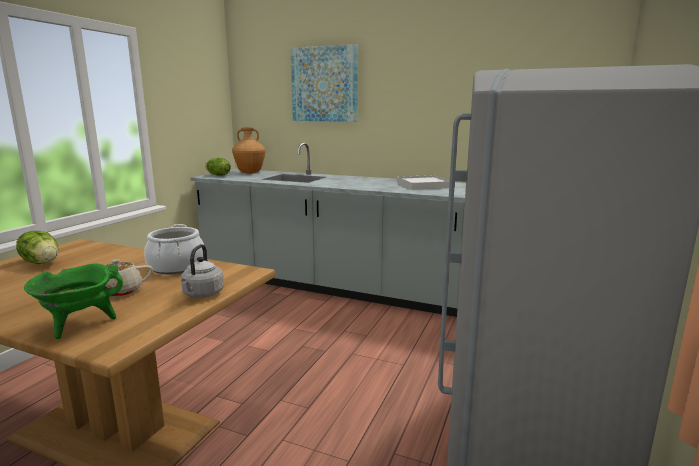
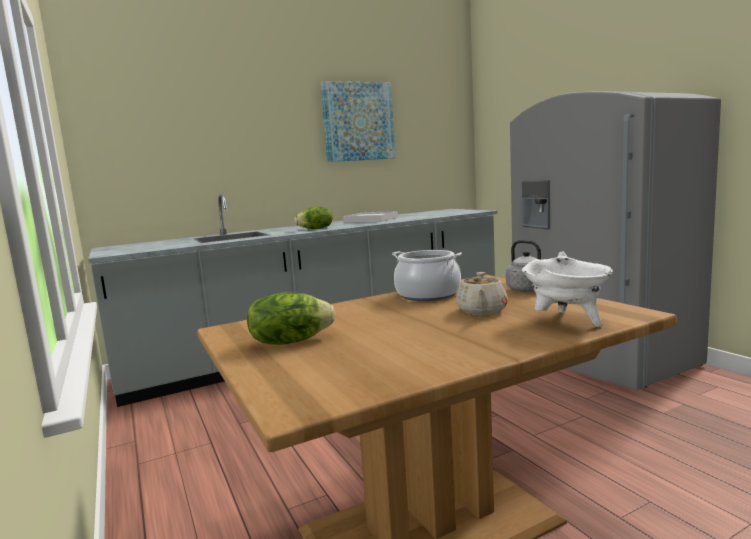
camera: 50 degrees left, 5 degrees down
green cooking pot [24,263,123,339] -> white cooking pot [522,251,613,327]
lettuce [205,158,231,176] -> lettuce moved to [294,207,332,229]
brown vase [232,127,266,174] -> none
picture [291,44,358,122] -> picture moved to [320,81,395,162]

